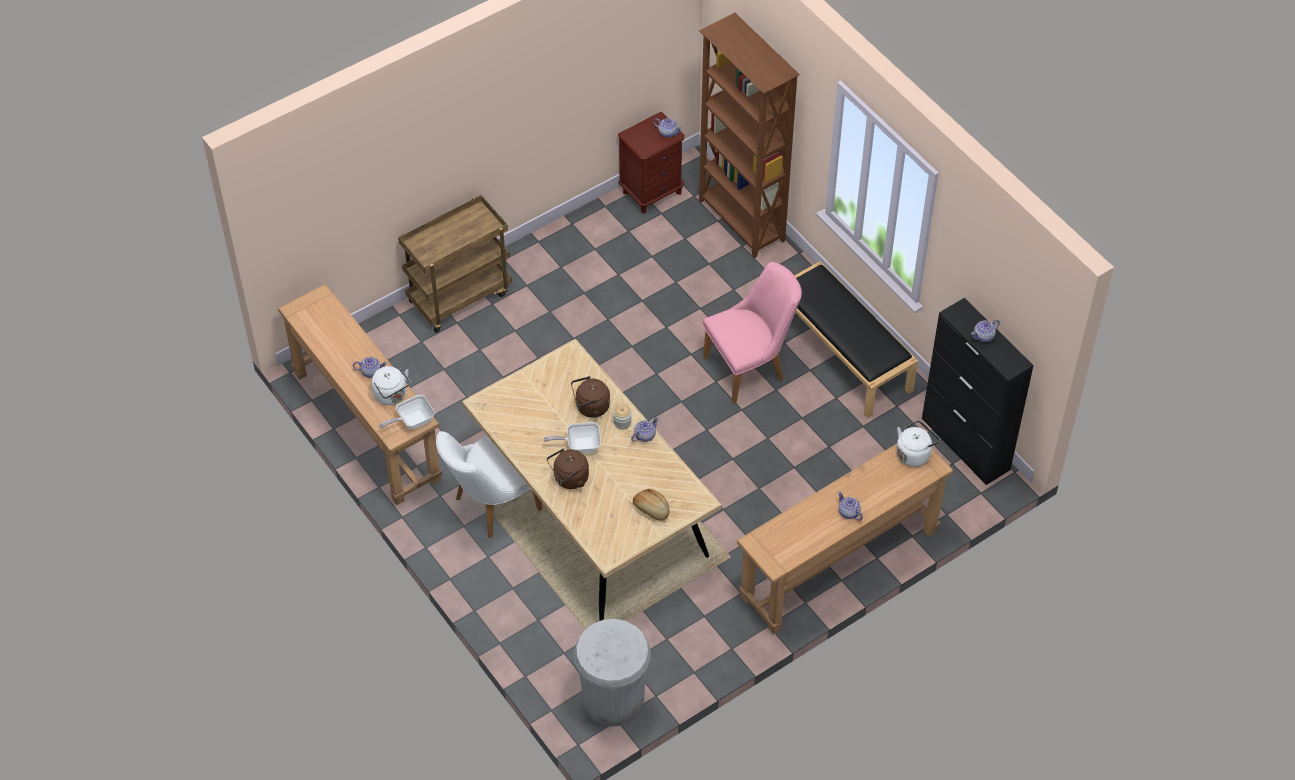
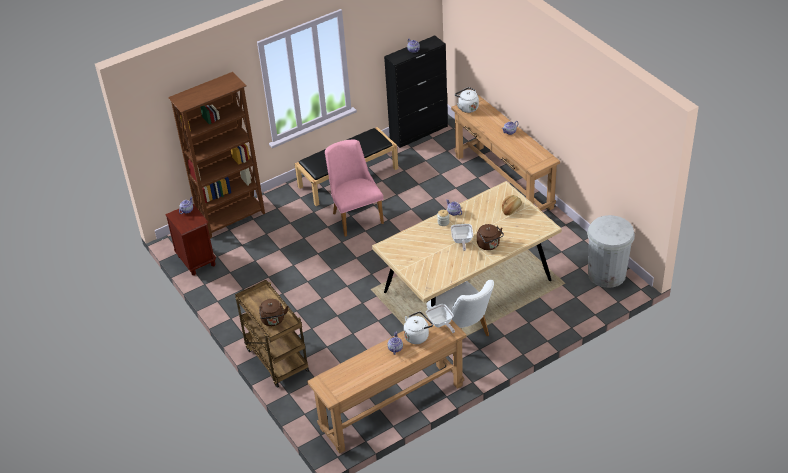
camera: 85 degrees left, 10 degrees down
brown kettle [571,376,610,418] -> brown kettle moved to [259,299,289,326]

